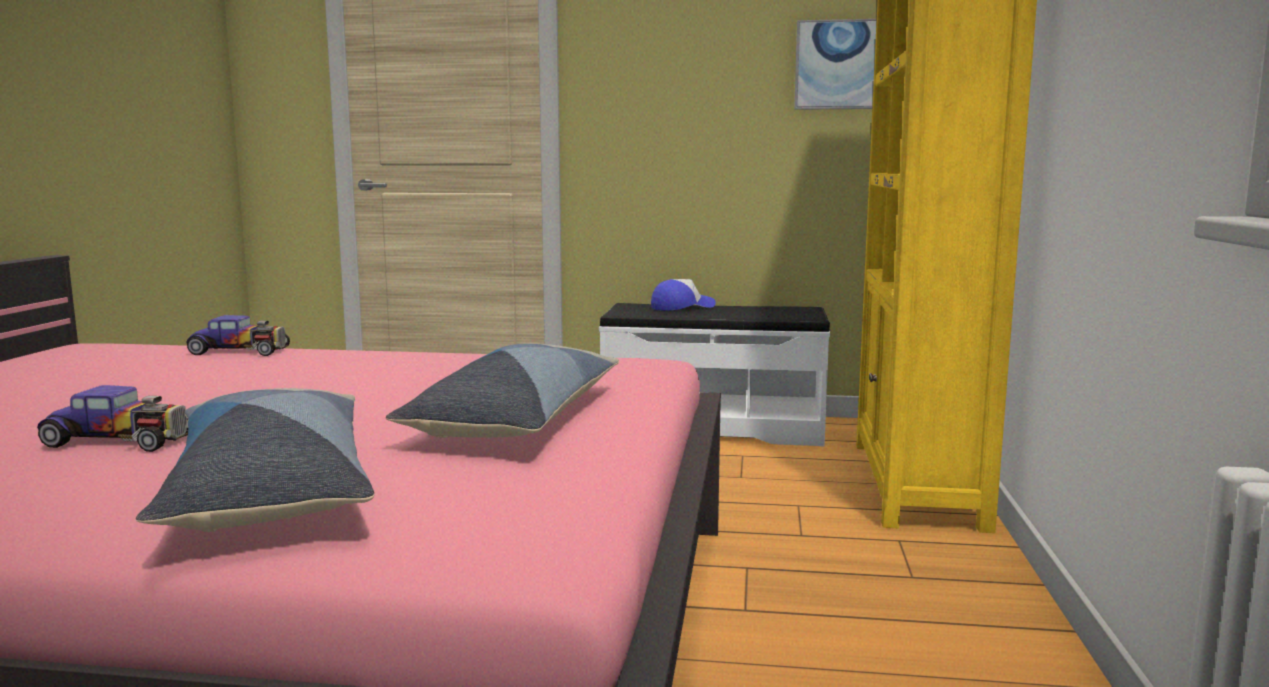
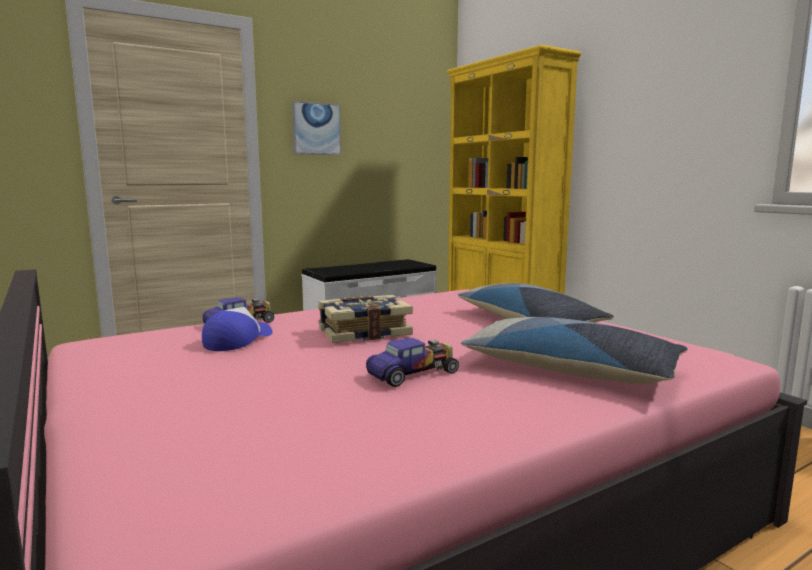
camera: 40 degrees left, 0 degrees up
cap [651,279,716,310] -> cap moved to [202,307,272,351]
picture [794,19,877,110] -> picture moved to [292,101,341,155]
none -> book [318,295,413,343]

